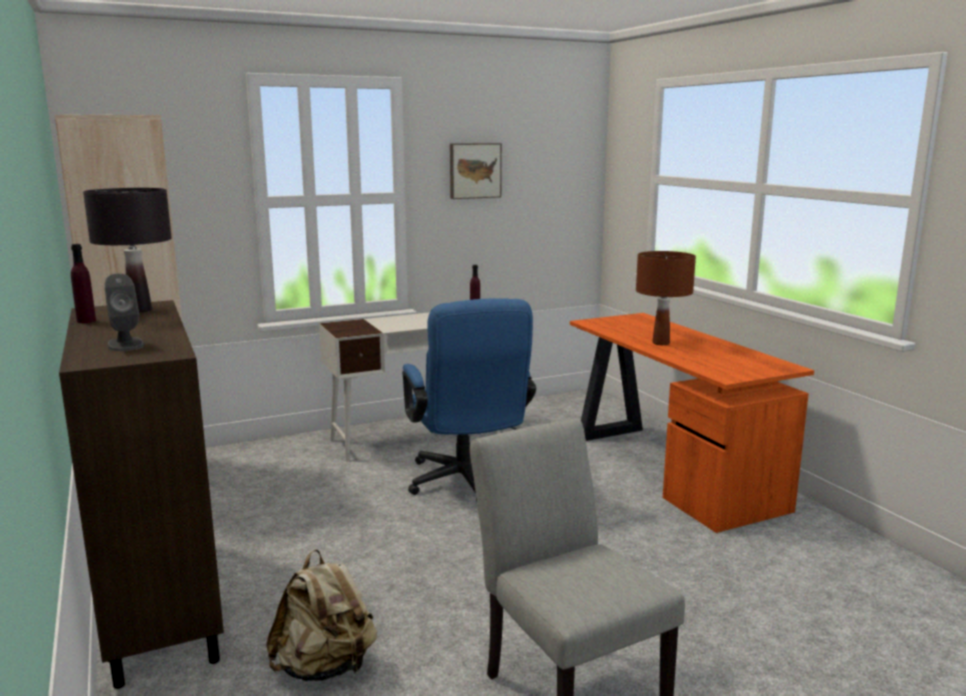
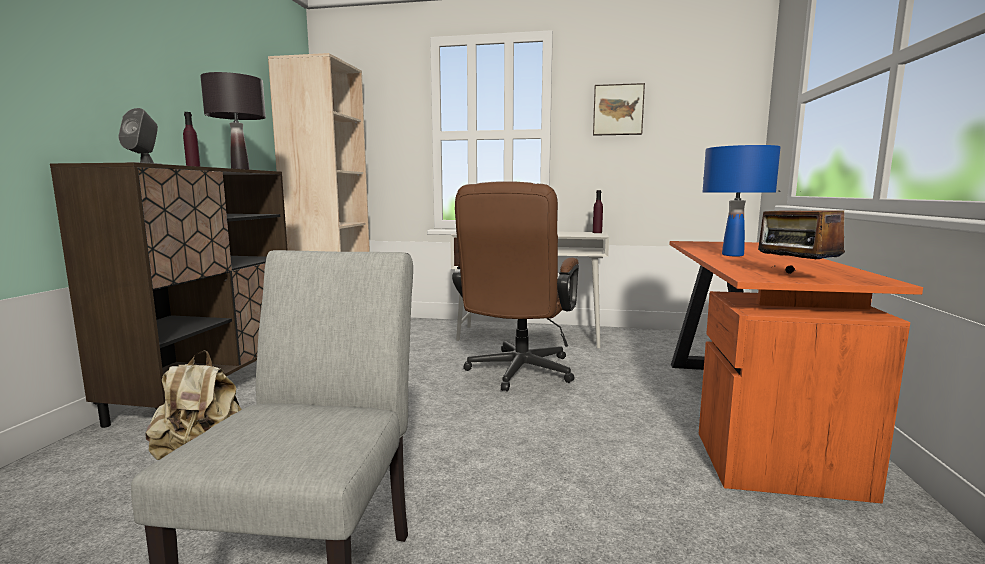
camera: 35 degrees right, 5 degrees down
blue office chair [402,298,536,501] -> brown office chair [452,181,579,391]
brown table lamp [636,251,696,345] -> blue table lamp [703,145,781,256]
none -> radio [758,191,845,274]

